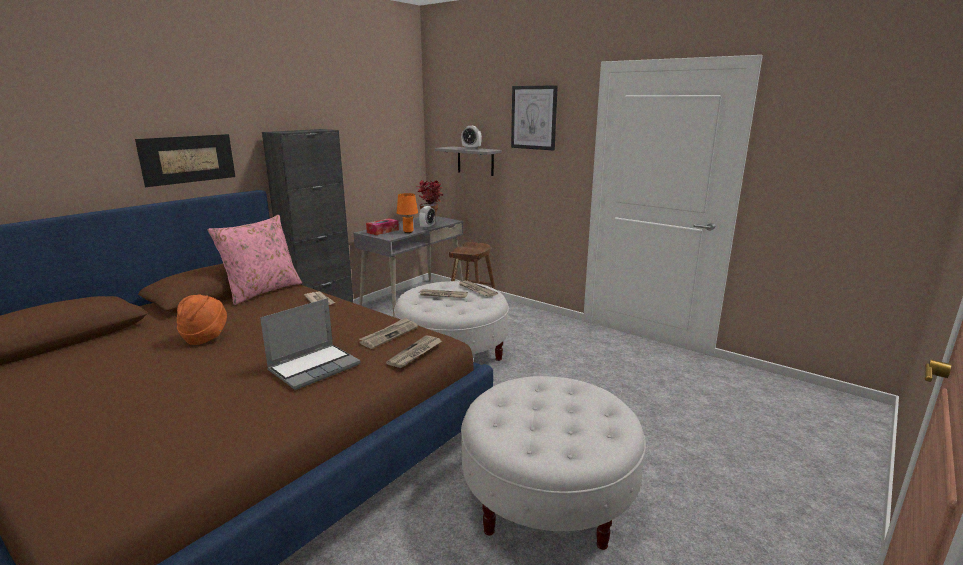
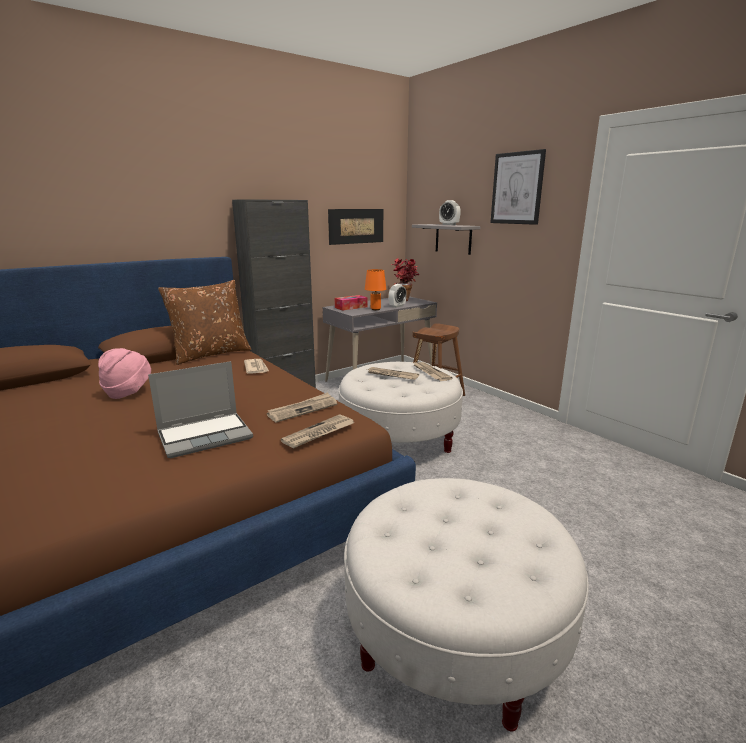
camera: 15 degrees right, 0 degrees up
picture [135,134,235,187] -> picture moved to [328,209,383,245]
orange hat [177,294,227,345] -> pink hat [98,348,151,399]
pink pillow [208,215,302,305] -> brown pillow [158,280,251,365]

